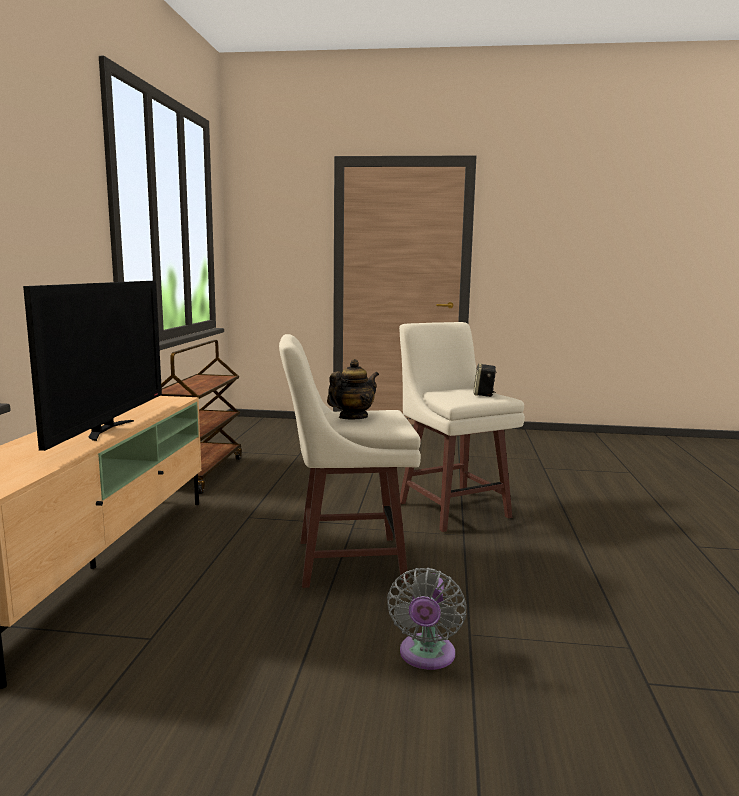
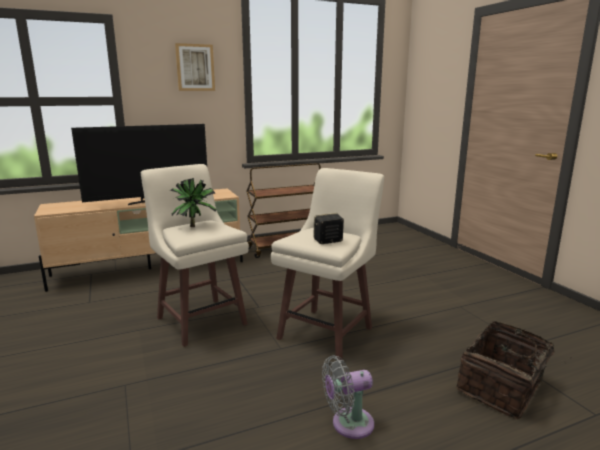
camera: 60 degrees right, 5 degrees up
teapot [327,359,379,419] -> potted plant [170,178,216,227]
grey fan [387,568,466,670] -> grey fan moved to [322,356,374,439]
none -> picture [175,43,215,91]
none -> basket [456,321,571,419]

